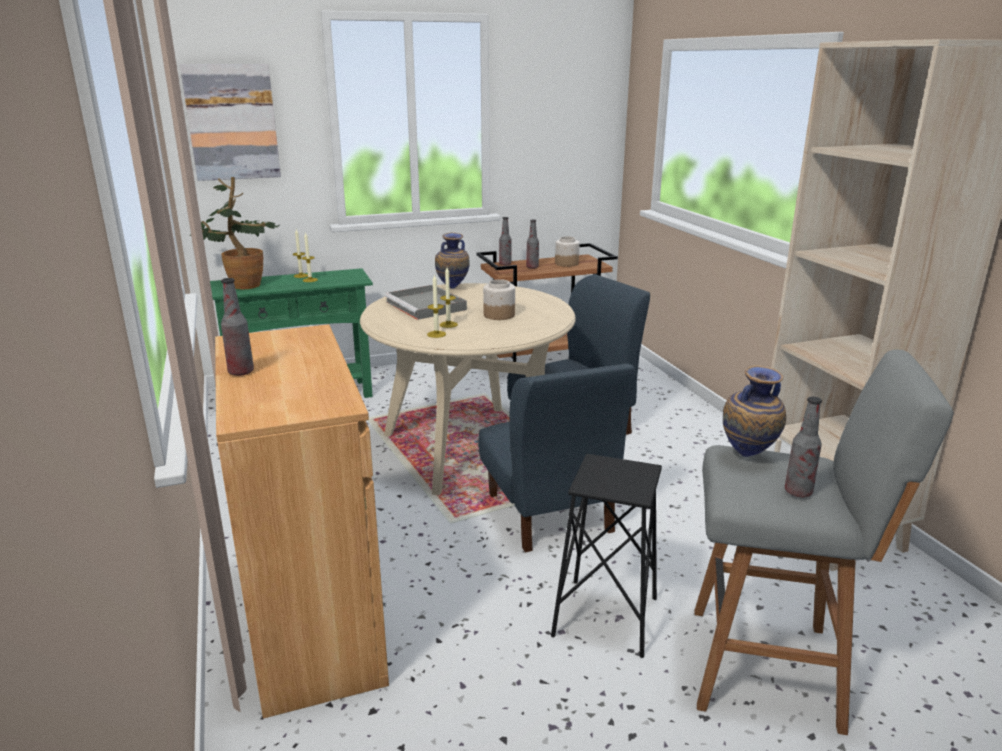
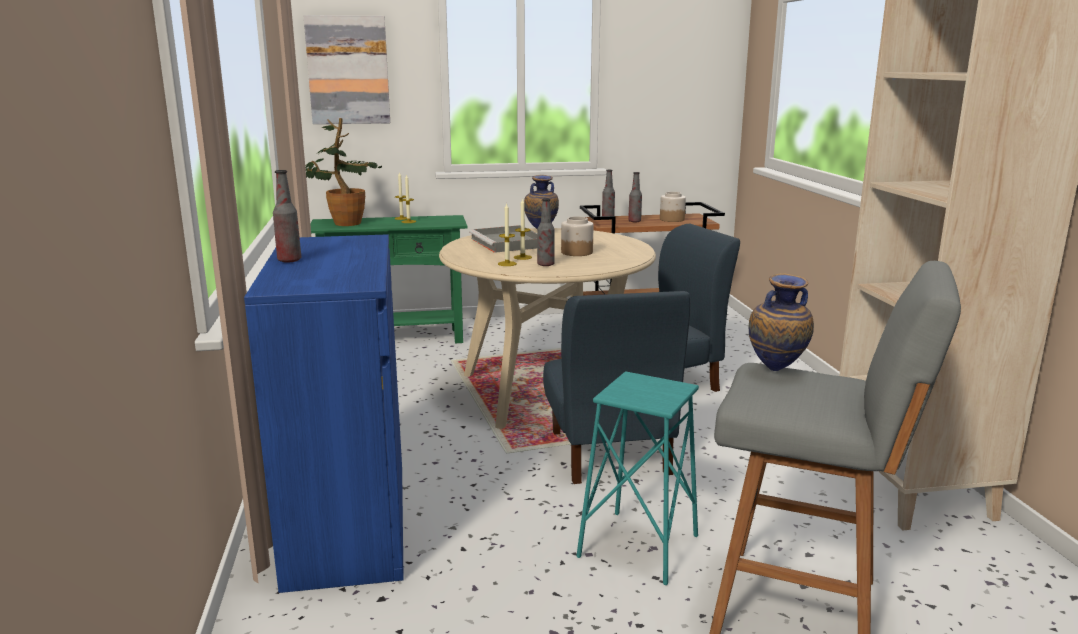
camera: 10 degrees right, 5 degrees down
brown cabinet [215,324,389,719] -> blue cabinet [244,234,404,593]
black stool [551,454,662,658] -> turquoise stool [576,371,699,585]
bottle [785,396,822,497] -> bottle moved to [537,198,555,266]

